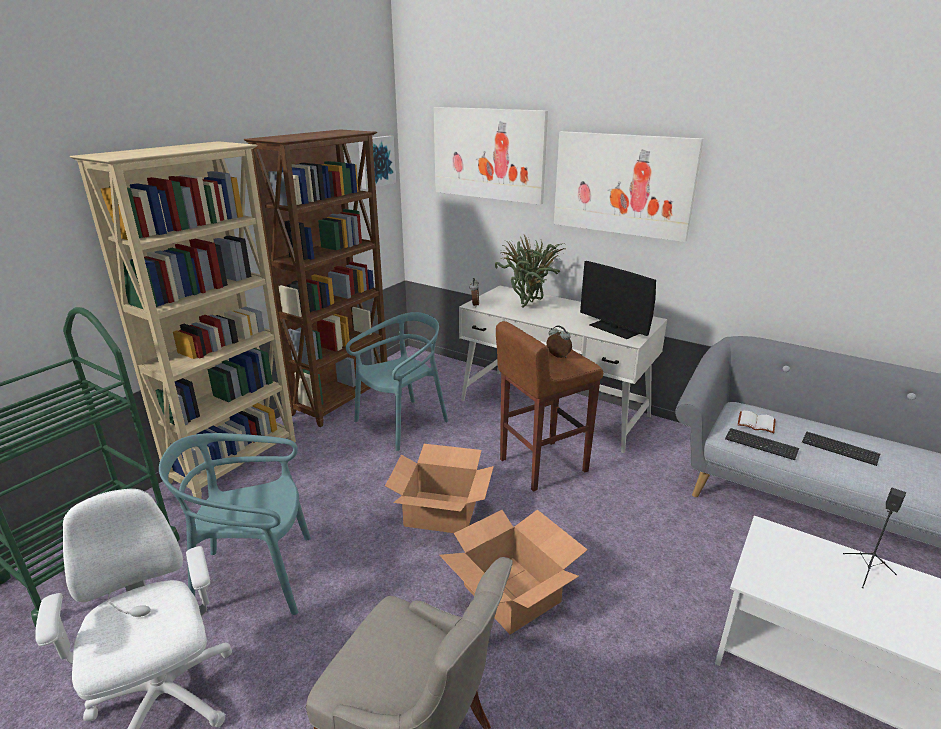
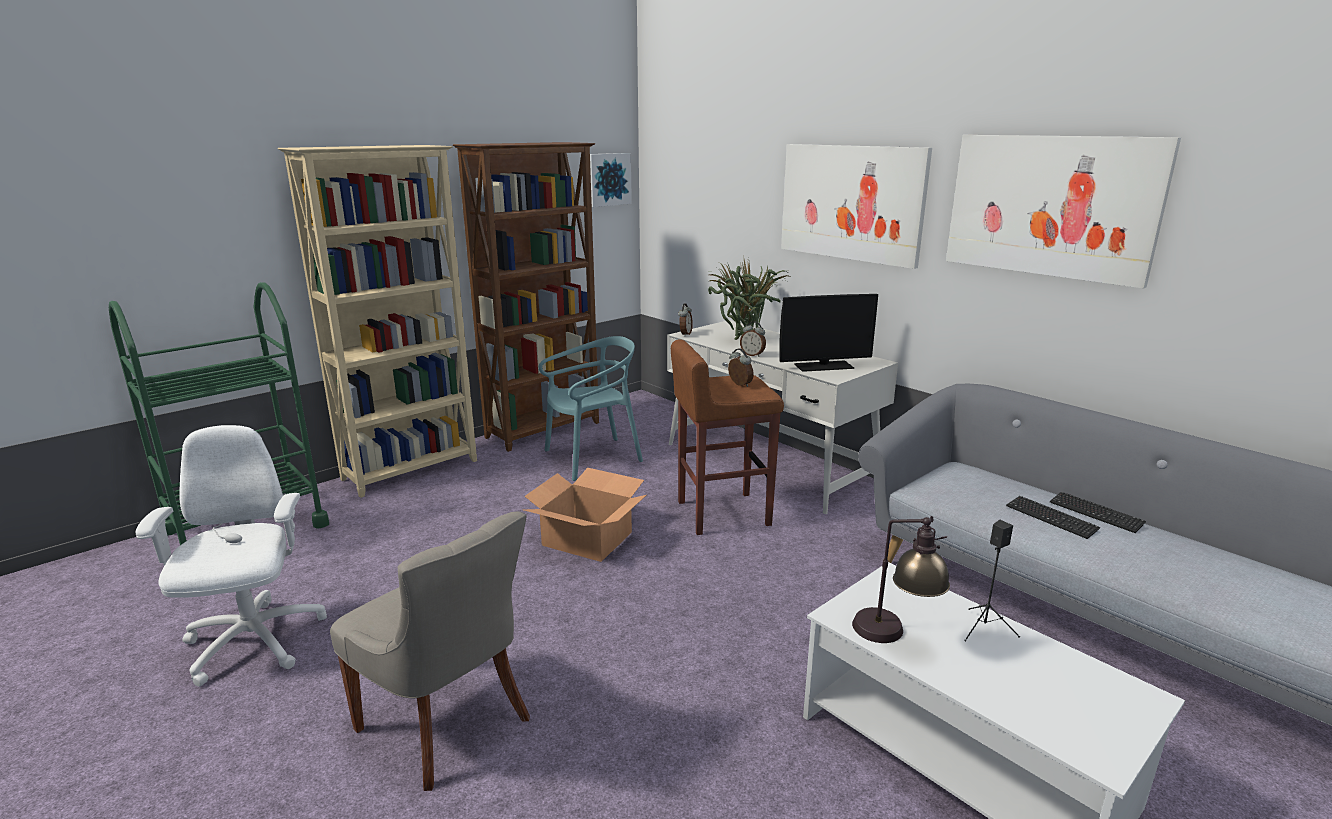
camera: 15 degrees right, 5 degrees down
turquoise chair [159,433,311,615] -> none
picture [434,107,548,205] -> picture moved to [946,135,1181,288]
cardboard box [439,510,588,634] -> none
monitor [580,261,656,339] -> monitor turned 75 degrees counterclockwise [779,294,878,372]
keyboard [725,428,799,460] -> keyboard moved to [1050,492,1146,533]
white book [738,411,776,434] -> none
none -> alarm clock [740,321,766,357]
none -> table lamp [852,516,950,643]

